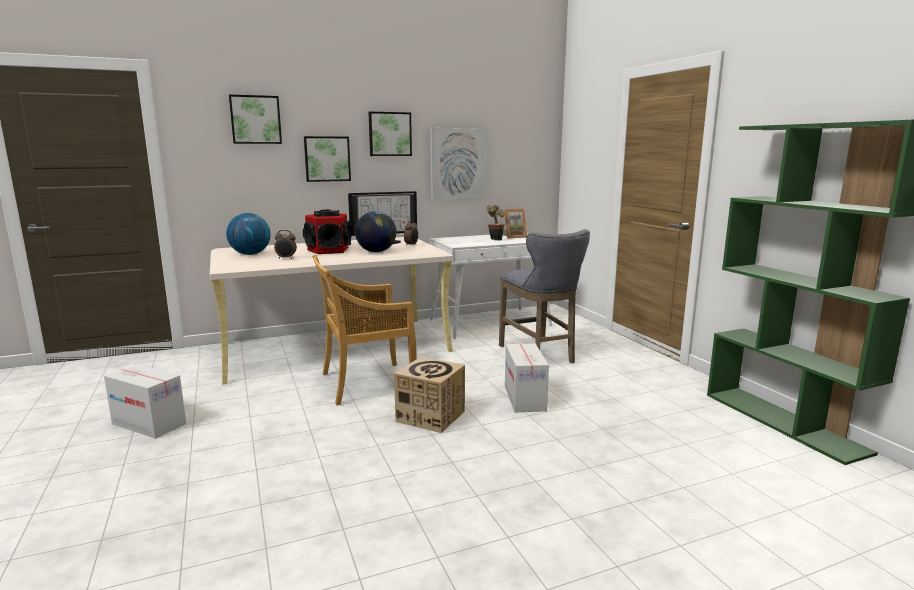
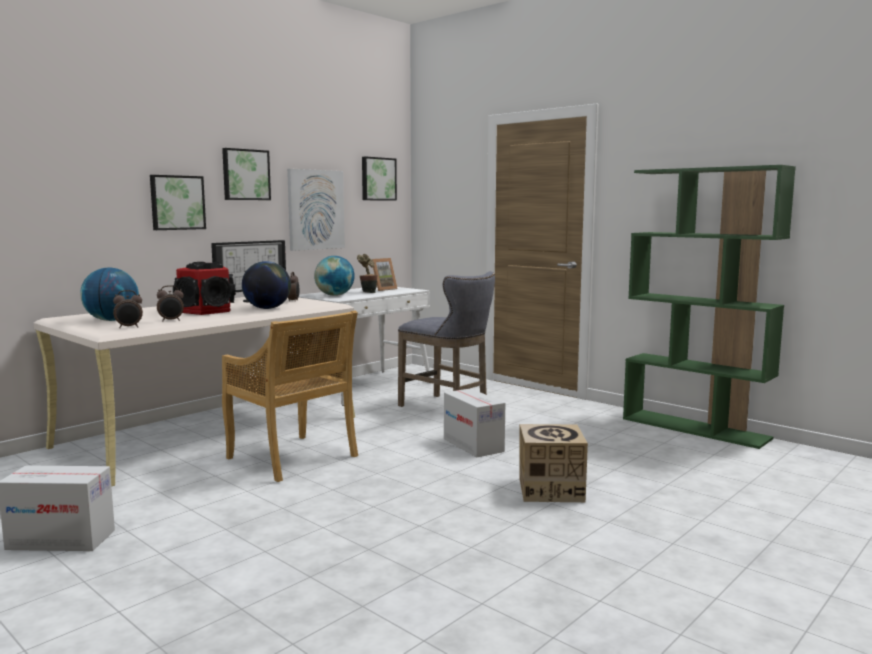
camera: 25 degrees left, 5 degrees down
picture [229,94,282,144] -> picture moved to [362,157,397,201]
beige chair [312,254,416,405] -> beige chair turned 90 degrees counterclockwise [222,311,358,482]
cardboard box [394,357,465,433] -> cardboard box moved to [519,424,588,502]
none -> alarm clock [113,290,143,328]
none -> globe [314,256,355,296]

